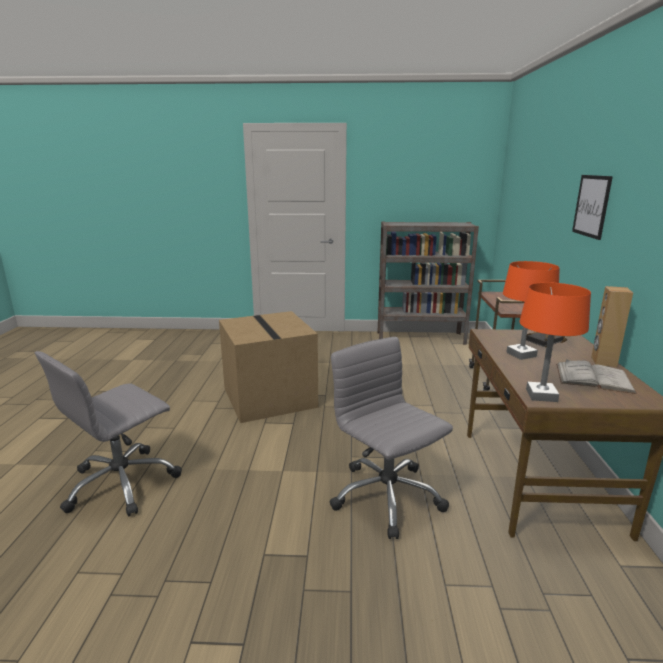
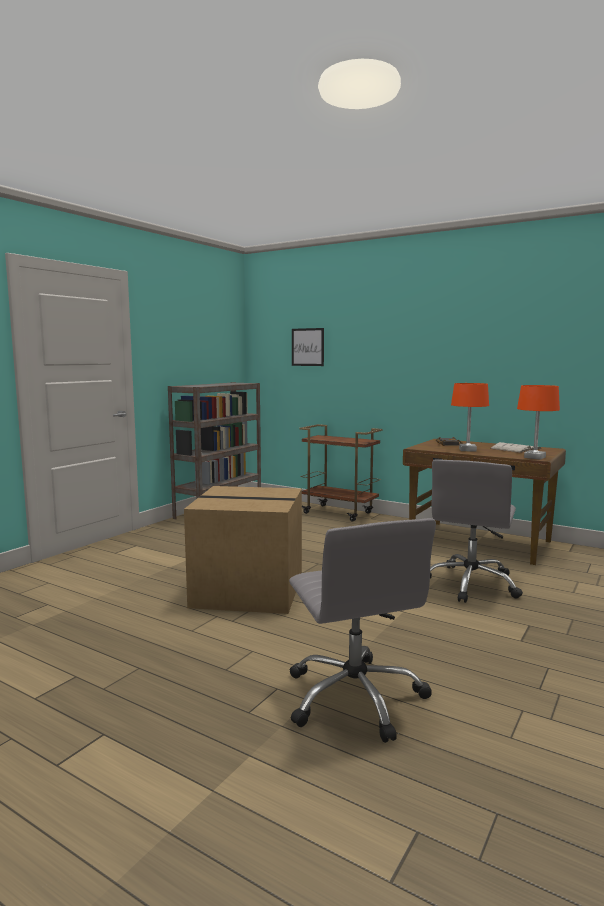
camera: 60 degrees left, 10 degrees down
grey office chair [330,337,453,539] -> grey office chair turned 60 degrees counterclockwise [430,459,523,603]
picture [572,175,613,240] -> picture moved to [292,328,324,366]
brown speaker [591,286,633,367] -> none

